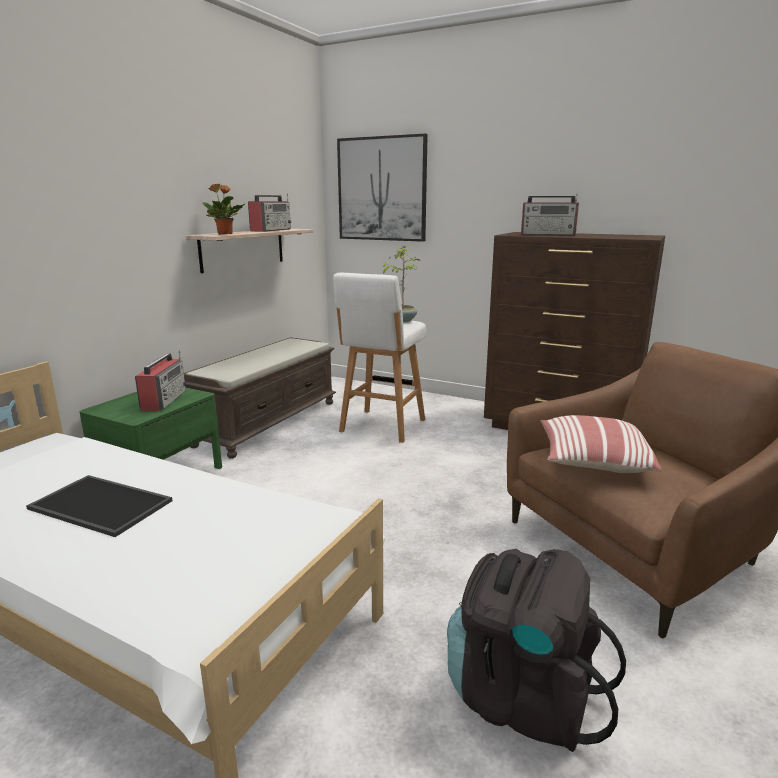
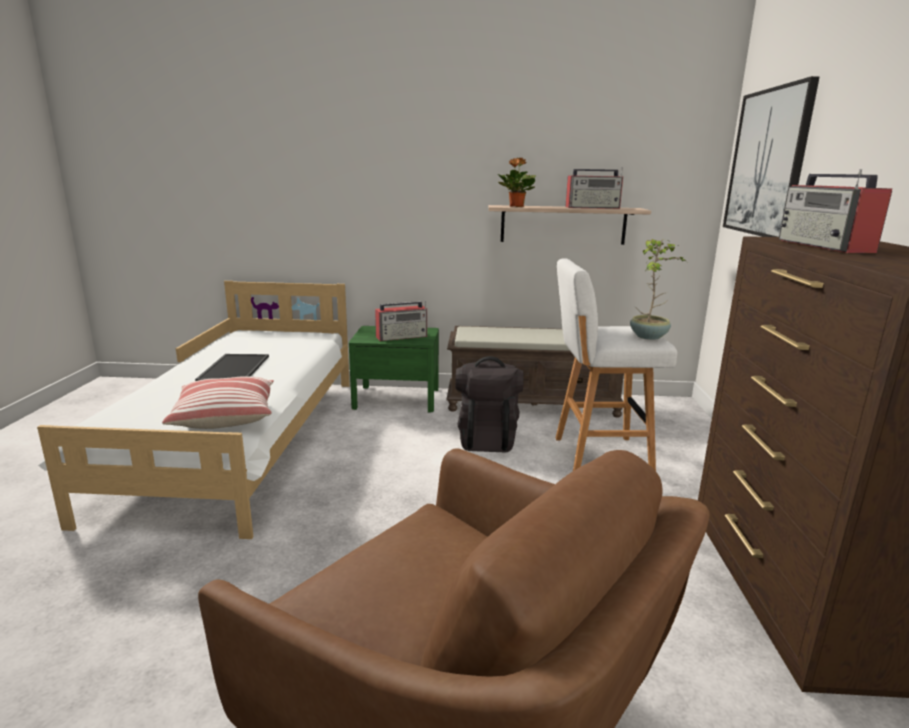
camera: 65 degrees right, 0 degrees up
black backpack [447,548,626,752] -> black backpack moved to [455,356,524,452]
pillow [540,415,662,473] -> pillow moved to [162,376,274,429]

